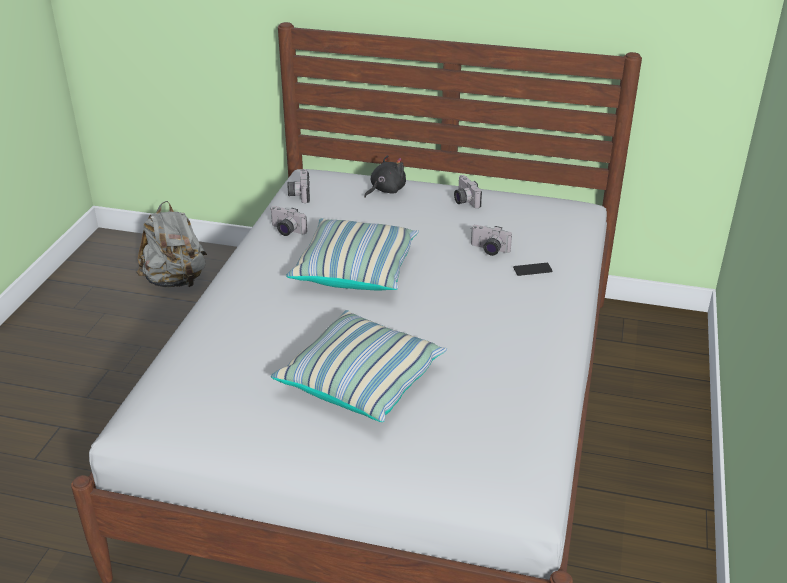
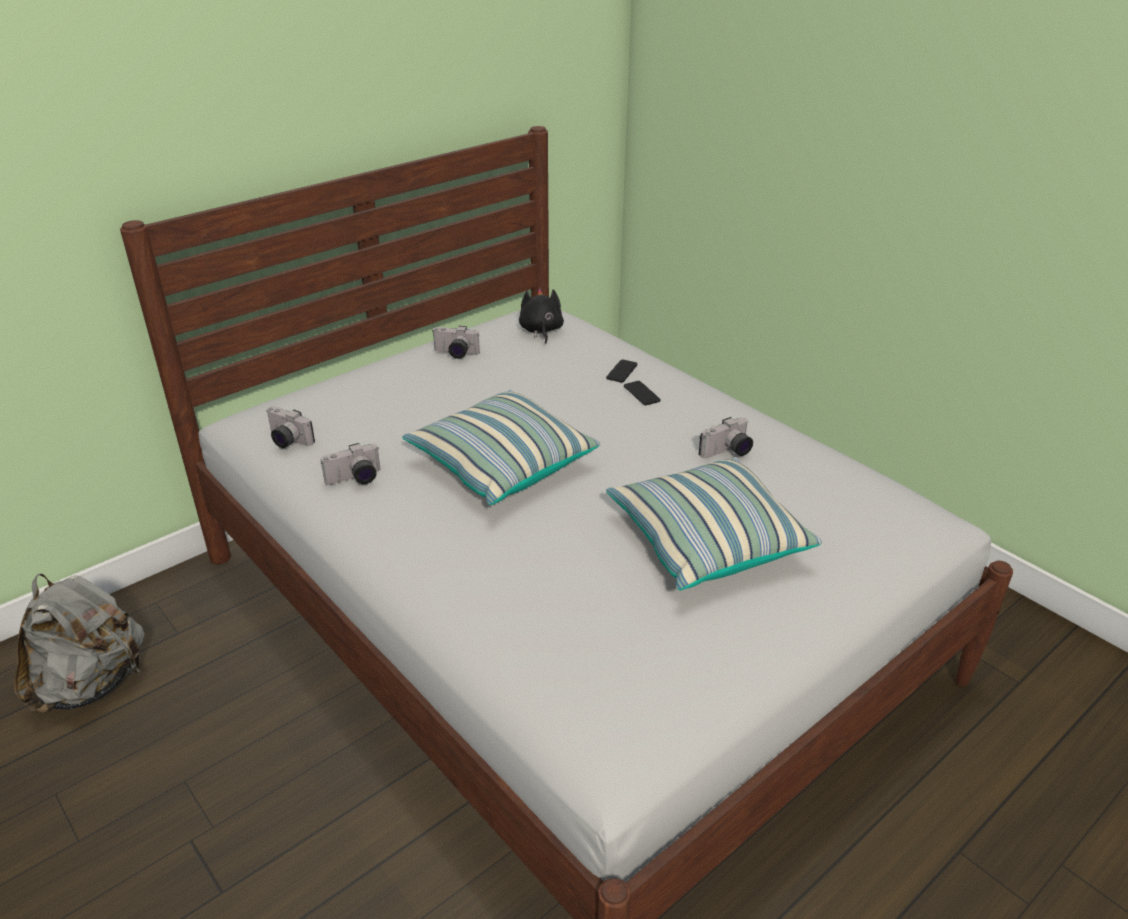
camera: 55 degrees left, 0 degrees up
black plush toy [364,155,406,198] -> black plush toy moved to [519,288,564,344]
camera [471,225,512,256] -> camera moved to [699,417,753,458]
none -> phone [624,381,661,405]

